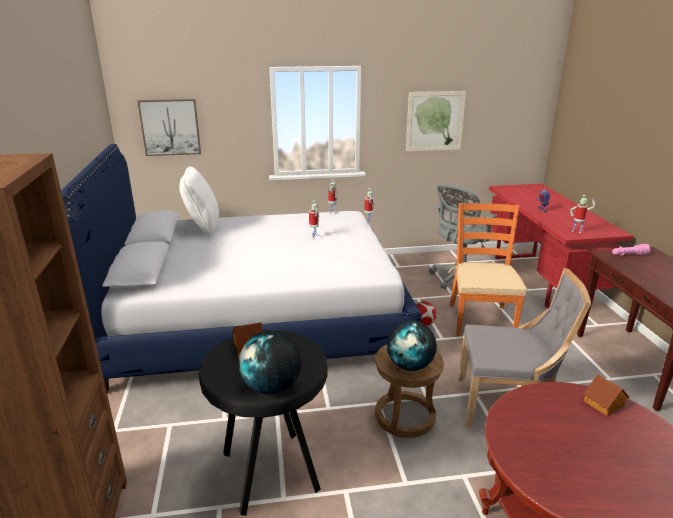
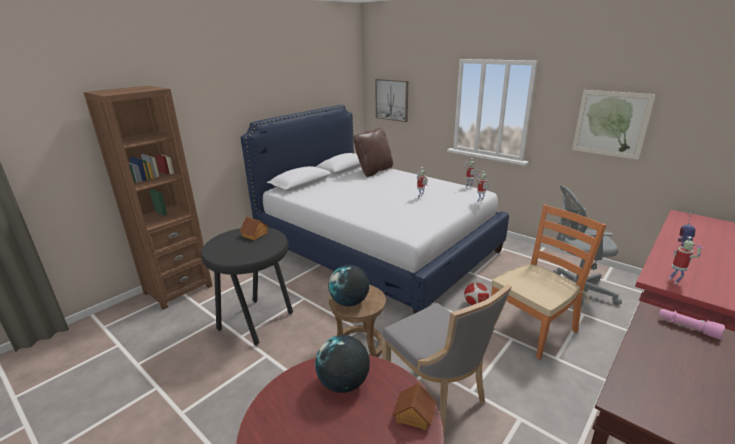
camera: 50 degrees right, 0 degrees up
white pillow [179,167,219,236] -> brown pillow [353,128,393,177]
globe [239,331,302,394] -> globe moved to [315,335,370,393]

